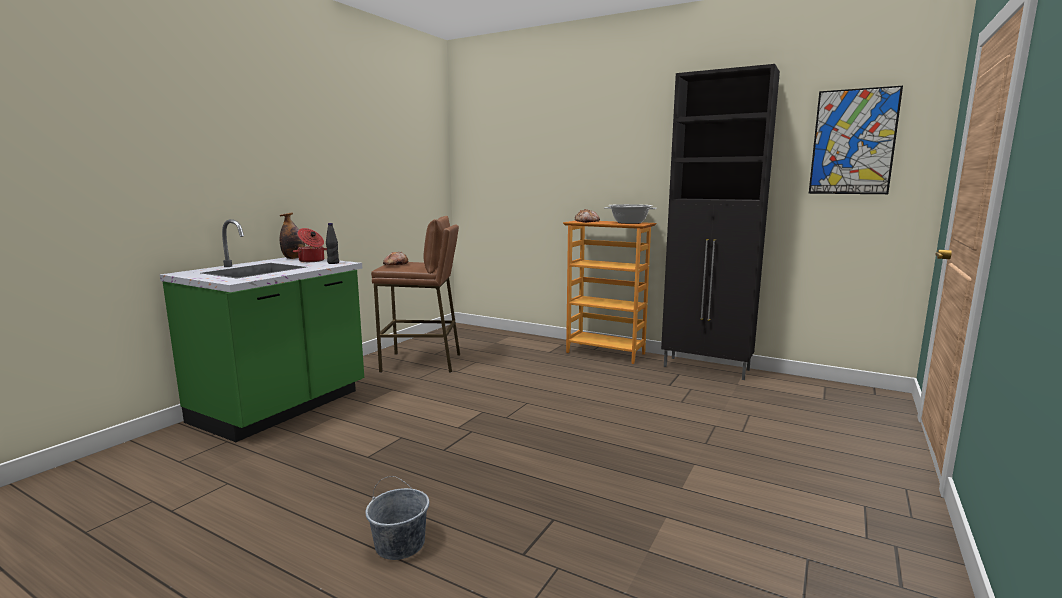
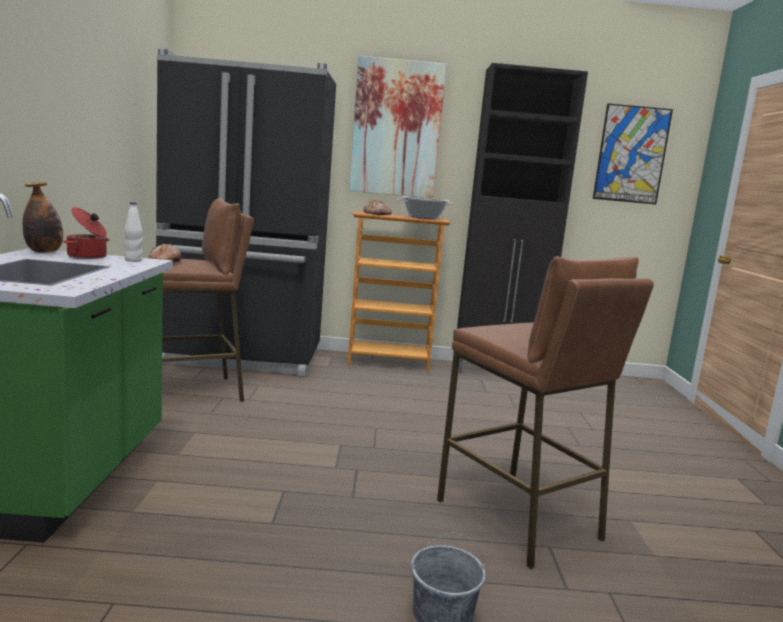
camera: 30 degrees left, 0 degrees up
black bottle [326,223,339,264] -> white bottle [124,202,143,262]
none -> black fridge [156,49,336,377]
none -> picture [349,56,447,198]
none -> brown stool [437,256,654,569]

